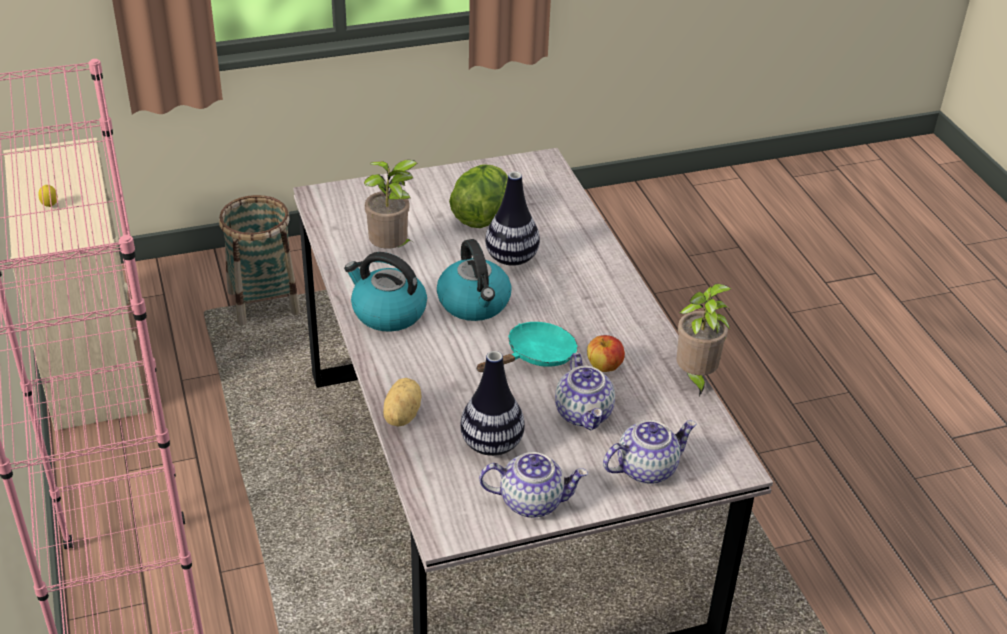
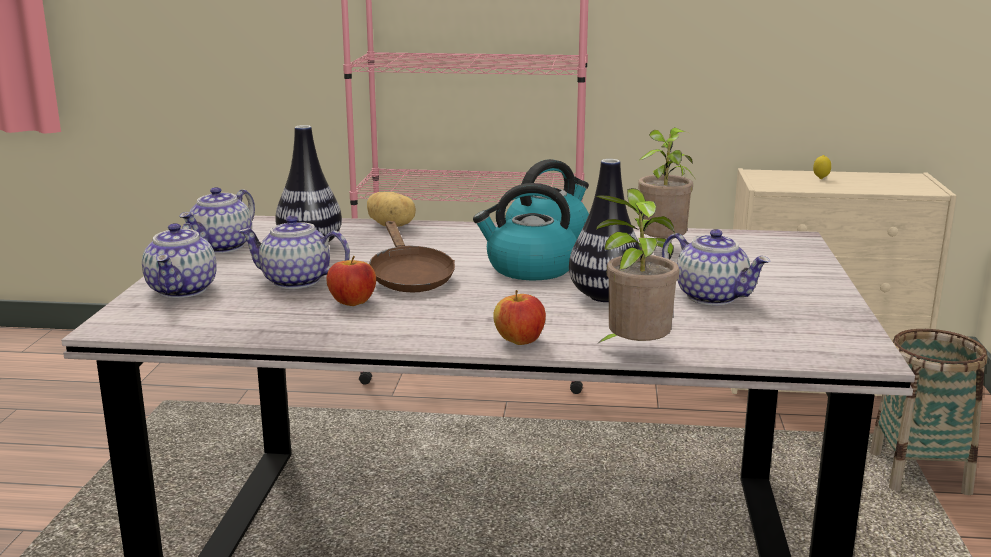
camera: 115 degrees right, 20 degrees down
lettuce [449,164,508,228] -> teapot [662,229,770,306]
turquoise frying pan [476,322,578,372] -> brown frying pan [369,221,455,292]
potted plant [676,284,731,397] -> potted plant moved to [596,188,679,345]
none -> apple [493,290,546,345]

